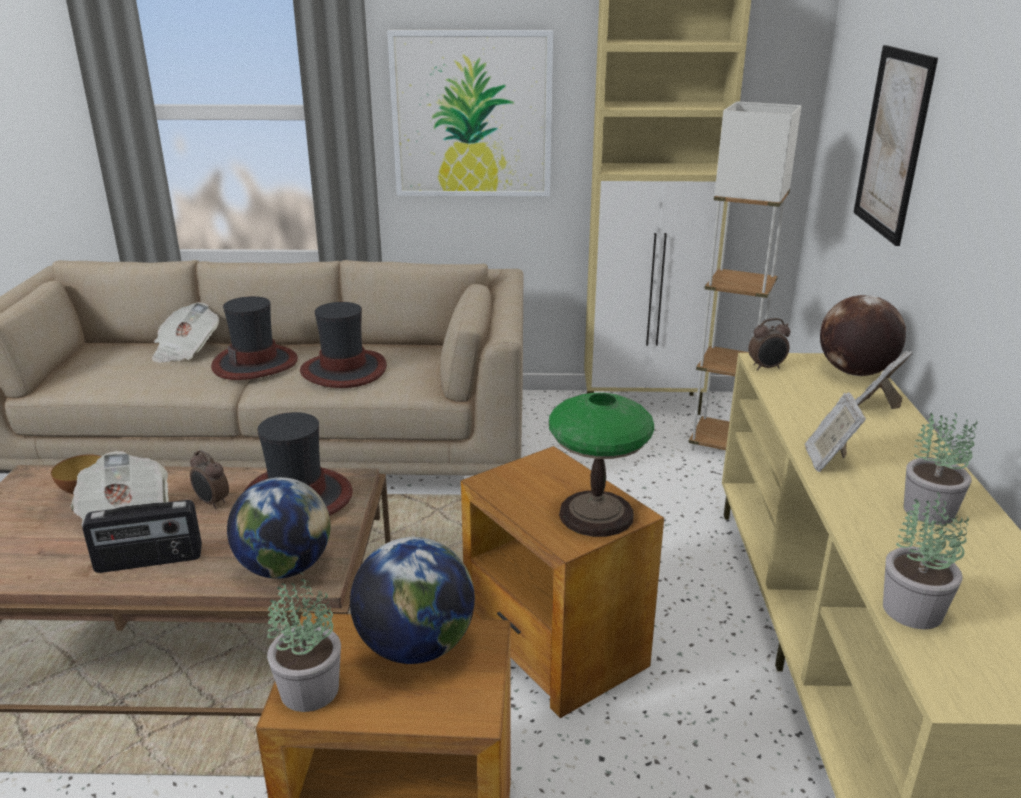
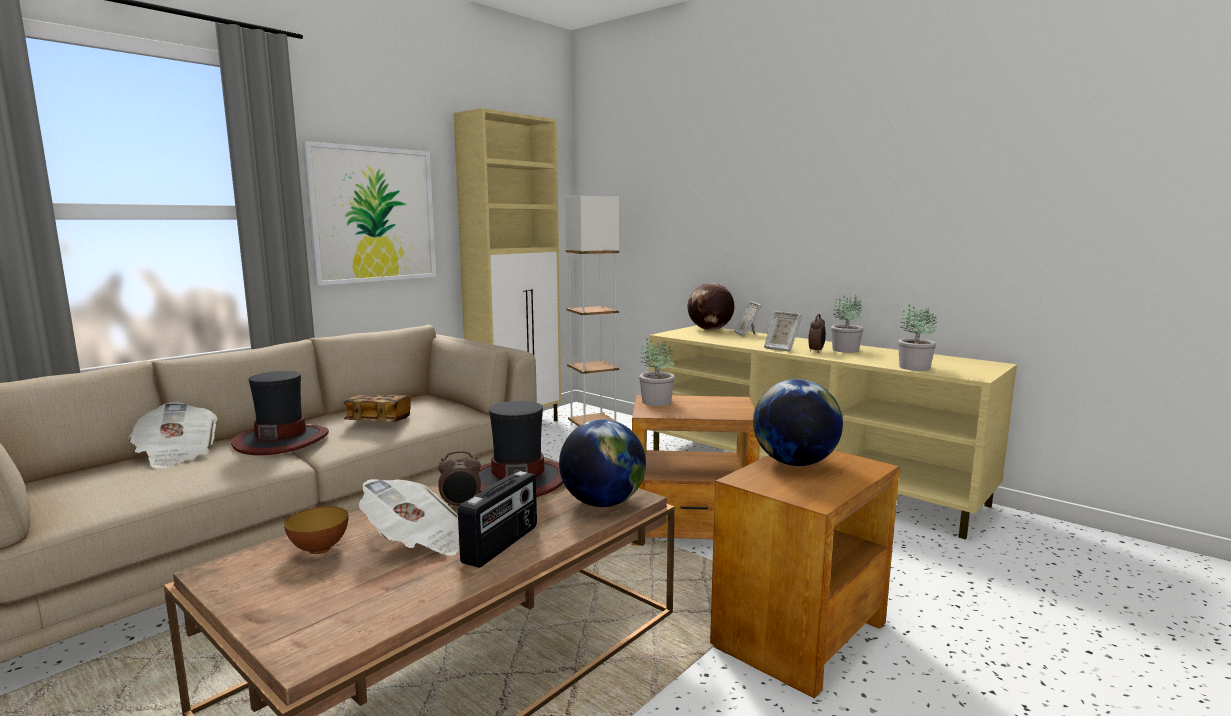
camera: 50 degrees left, 15 degrees down
potted plant [267,572,341,712] -> potted plant moved to [639,339,675,406]
hat [300,302,387,388] -> book [344,394,411,422]
table lamp [549,393,654,537] -> none
alarm clock [748,318,790,370] -> alarm clock moved to [808,314,826,353]
picture [853,45,938,246] -> none

